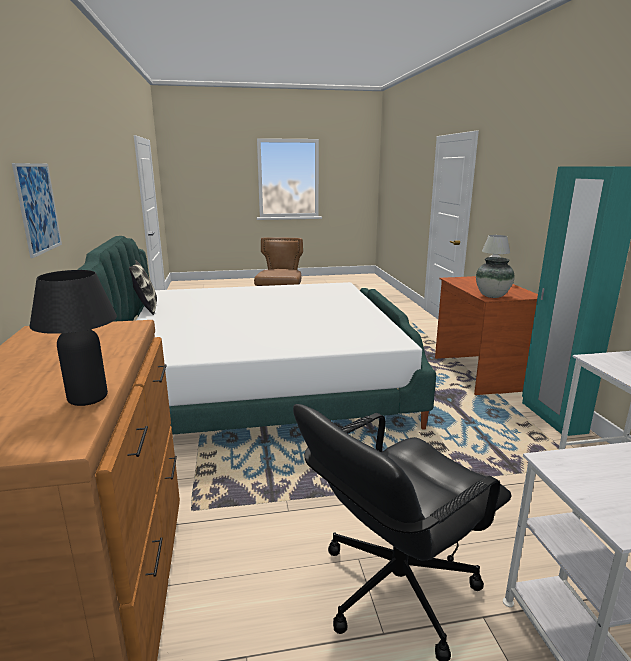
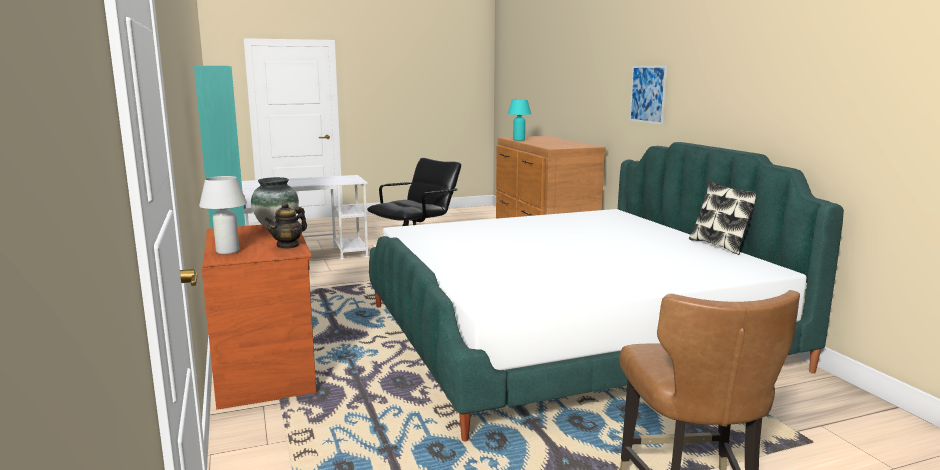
camera: 170 degrees right, 5 degrees down
black table lamp [29,270,117,406] -> turquoise table lamp [508,100,531,141]
none -> teapot [265,202,307,249]

